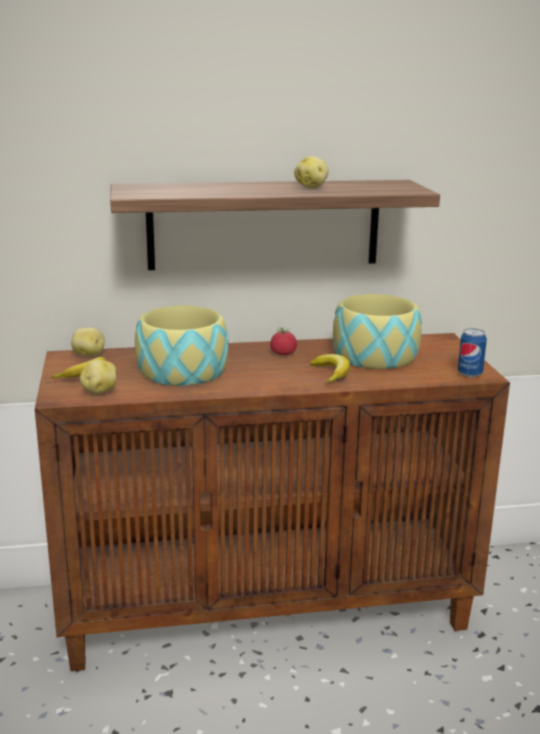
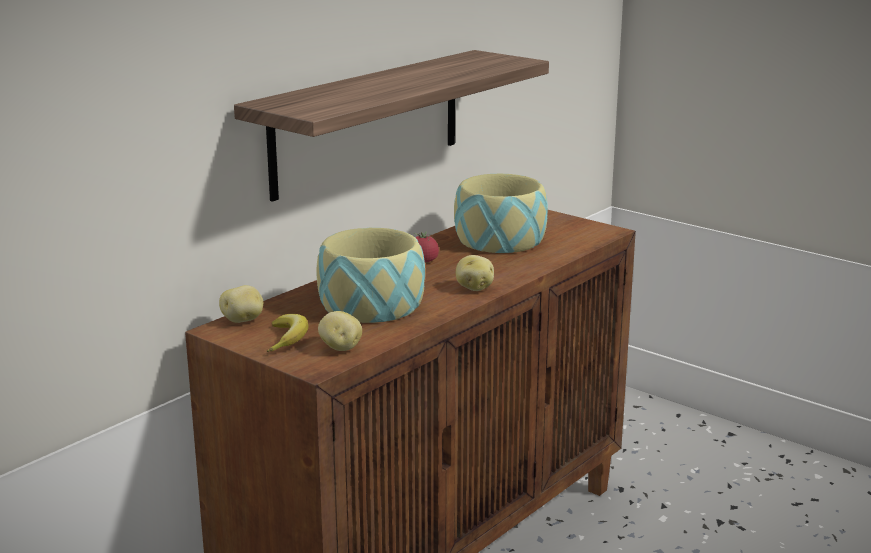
camera: 40 degrees left, 0 degrees up
potato [294,156,329,188] -> potato moved to [456,255,494,291]
banana [310,354,350,383] -> none
can [458,328,487,377] -> none

